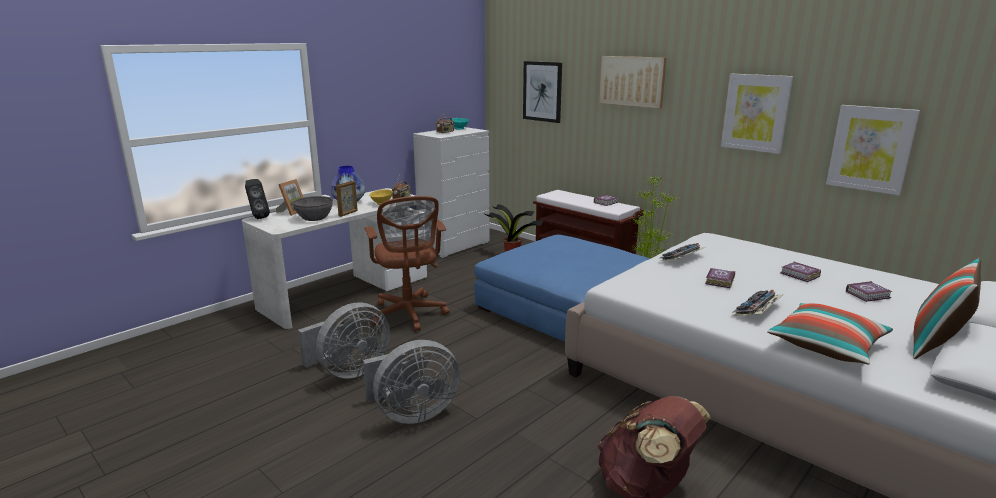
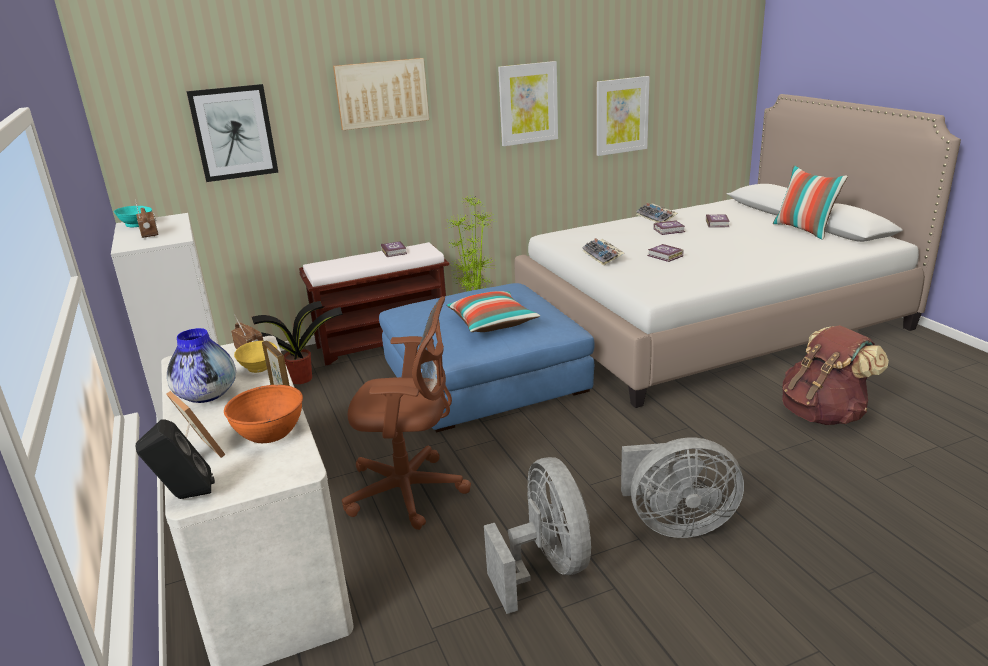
camera: 65 degrees left, 5 degrees up
grey bowl [292,196,333,221] -> orange bowl [224,385,303,443]
grey fan [363,340,460,424] -> grey fan turned 90 degrees clockwise [621,438,744,538]
keyboard [732,290,784,316] -> keyboard moved to [636,203,678,223]
pillow [767,303,893,364] -> pillow moved to [446,291,540,332]

